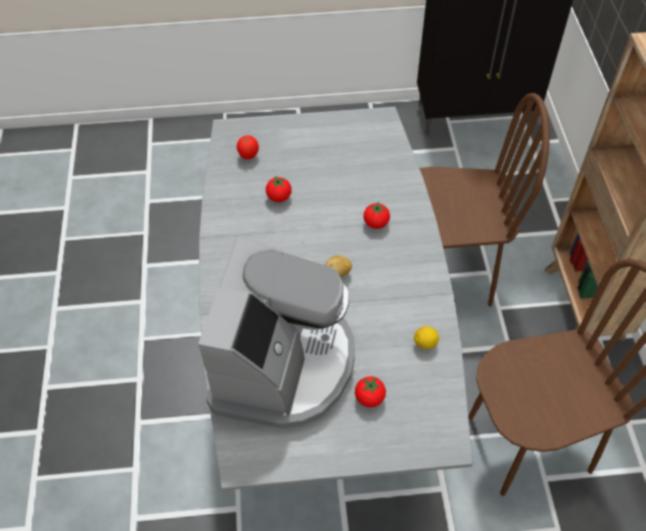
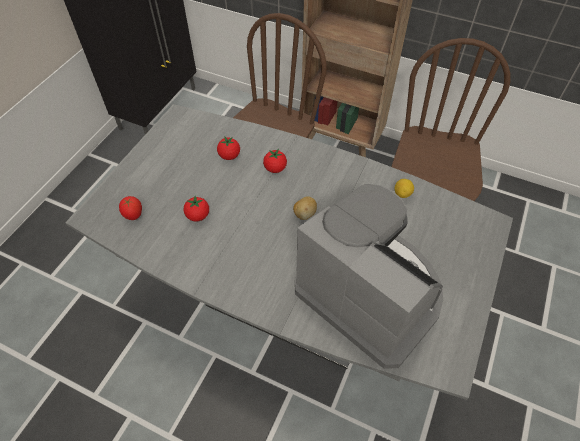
camera: 60 degrees left, 0 degrees up
tomato [355,376,386,407] -> tomato moved to [217,136,240,160]

